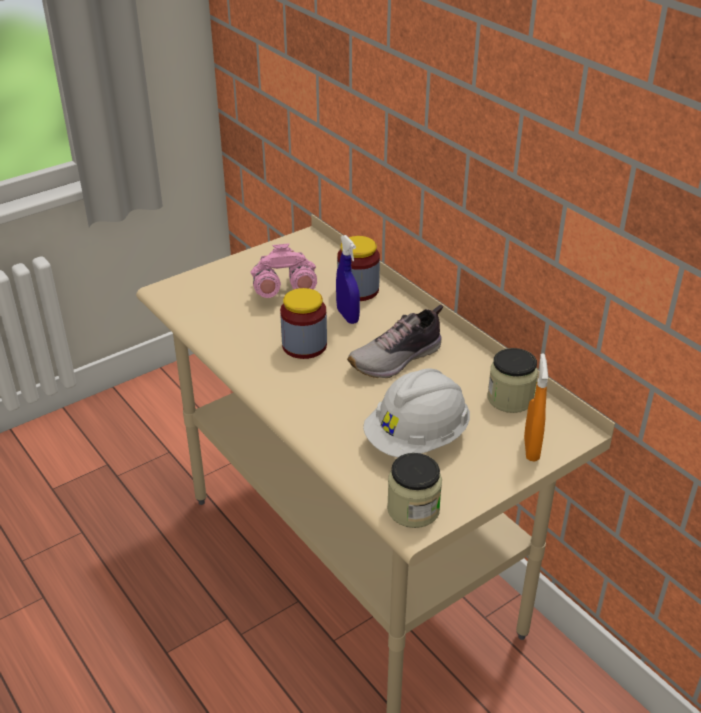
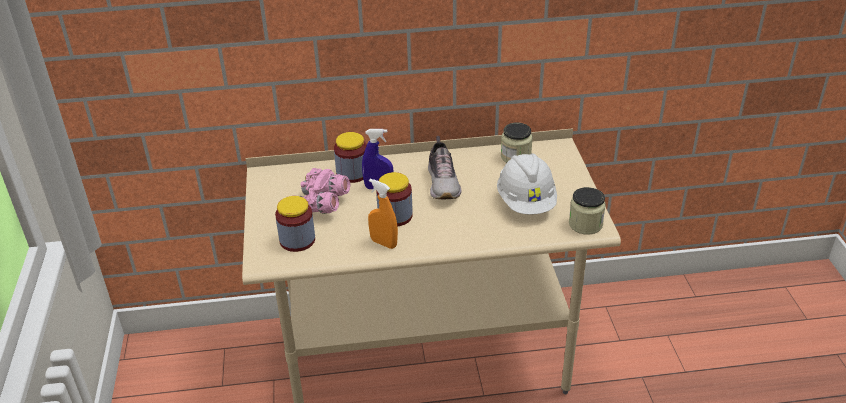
camera: 60 degrees left, 0 degrees up
orange spray bottle [524,353,548,461] -> orange spray bottle moved to [368,179,398,249]
none -> jar [275,196,315,252]

